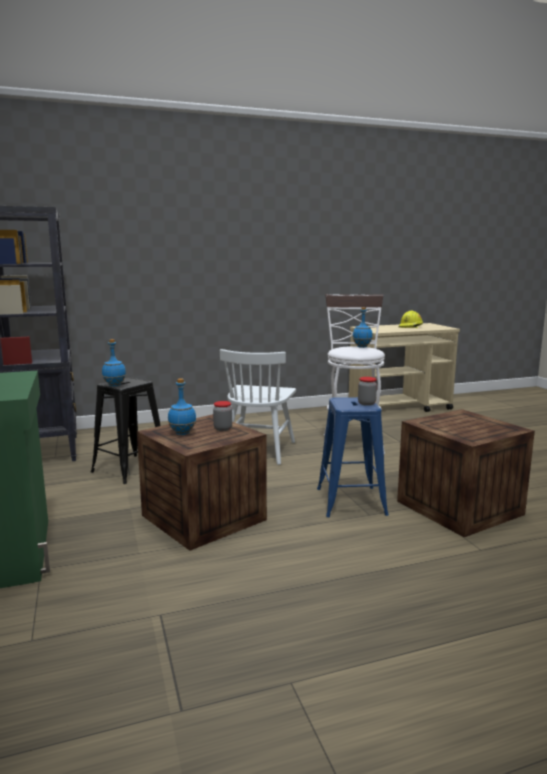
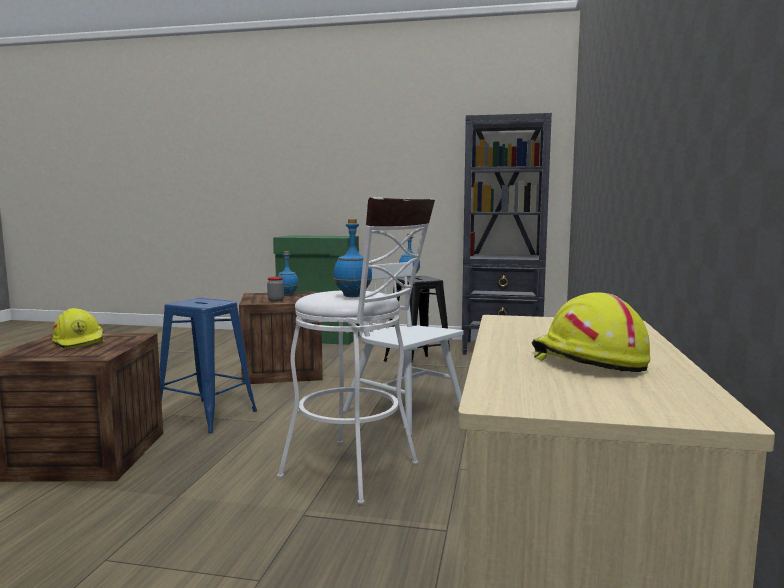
camera: 120 degrees right, 5 degrees down
jar [358,377,377,406] -> none
none -> yellow hard hat [52,308,105,349]

